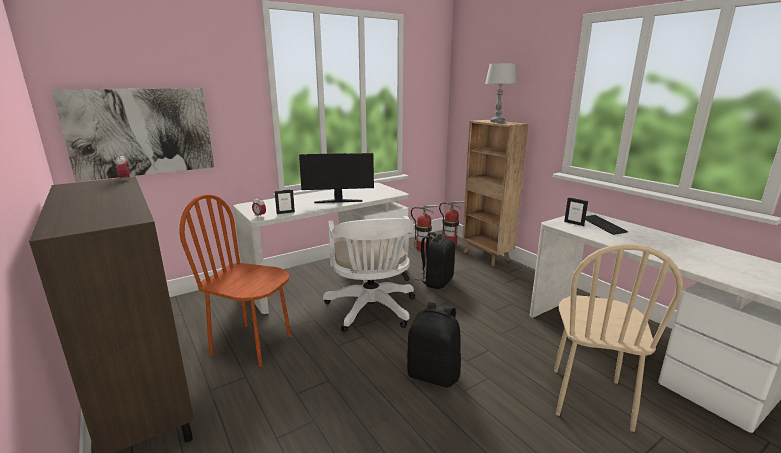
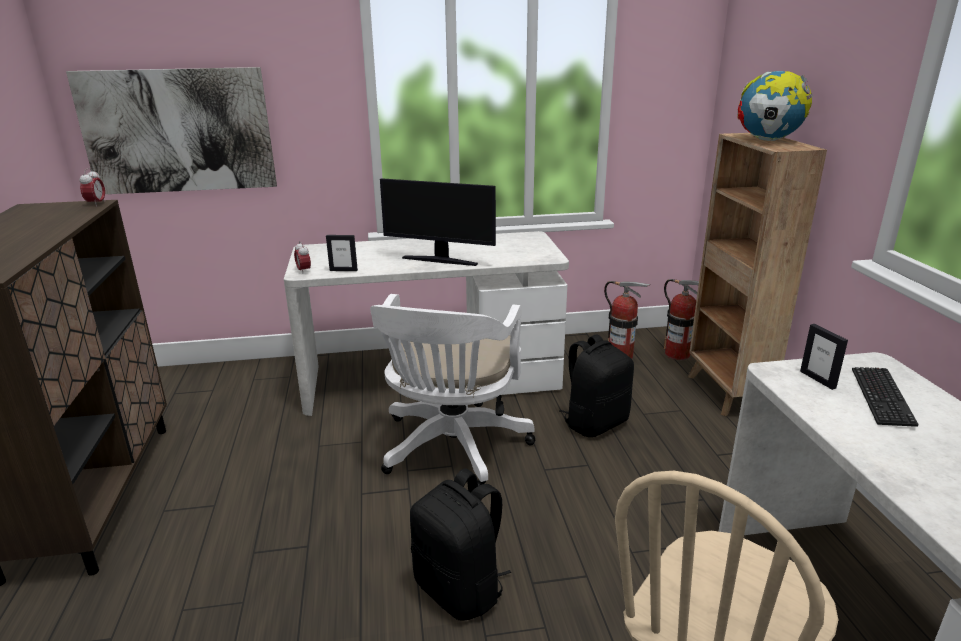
camera: 25 degrees right, 5 degrees up
brown chair [180,194,291,367] -> none
grey table lamp [485,63,517,123] -> globe [737,71,813,141]

